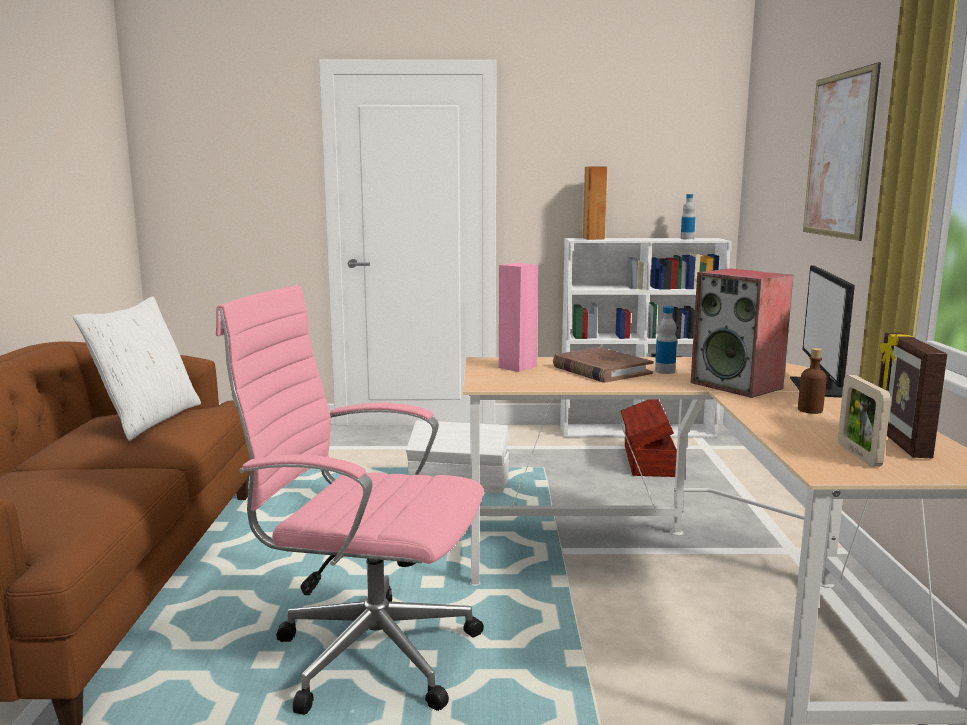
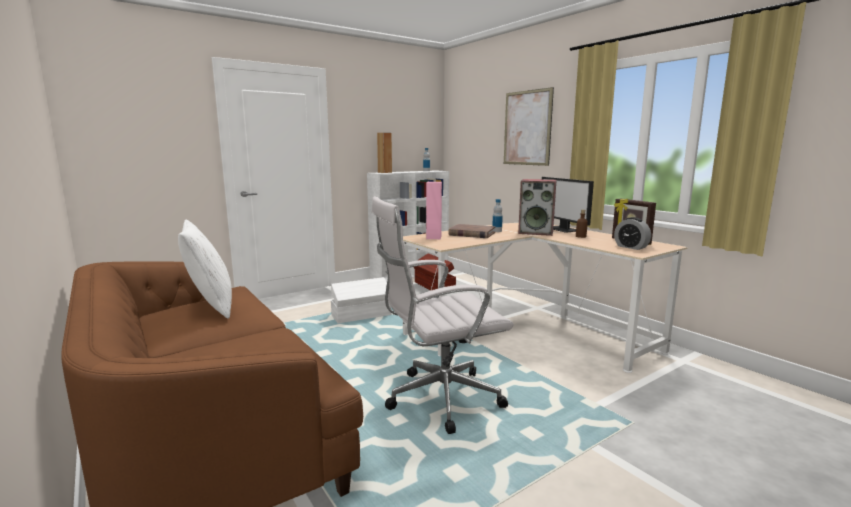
camera: 35 degrees left, 0 degrees up
pink office chair [216,285,484,715] -> white office chair [371,196,513,434]
picture frame [838,375,891,467] -> alarm clock [614,217,651,250]

